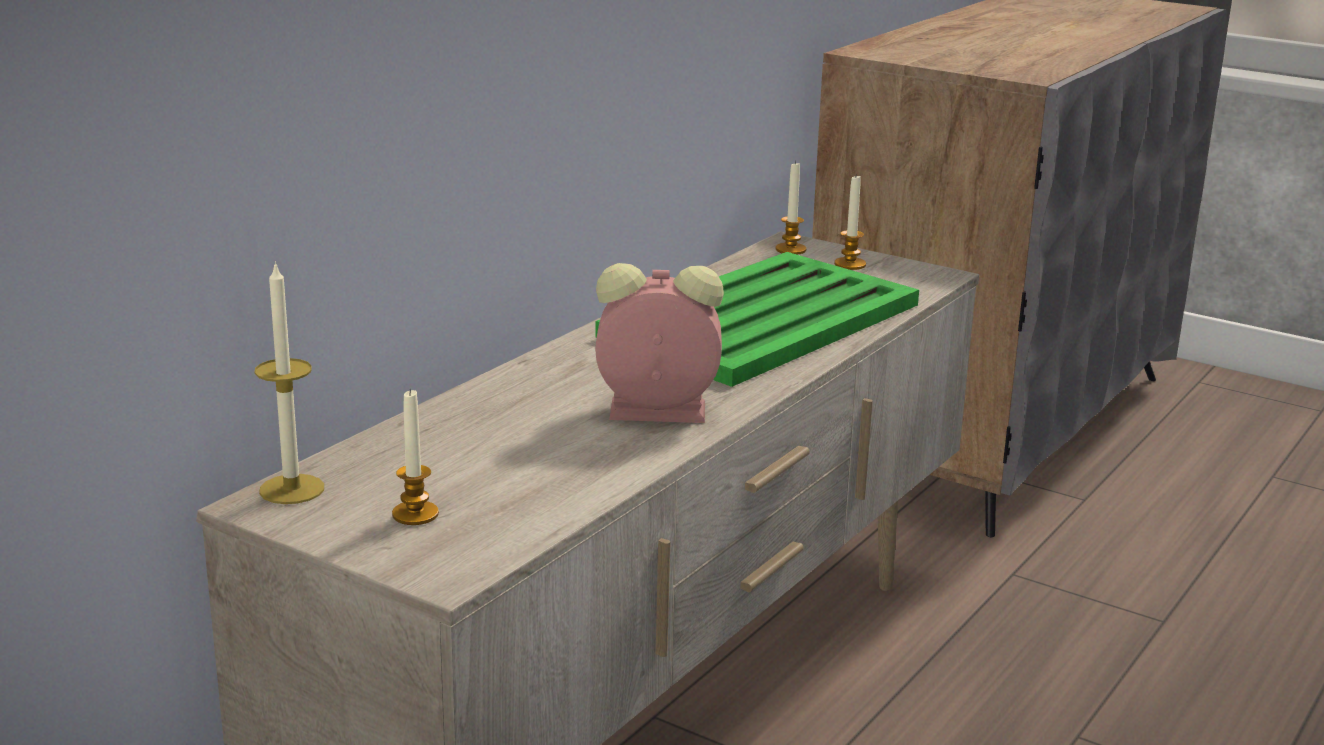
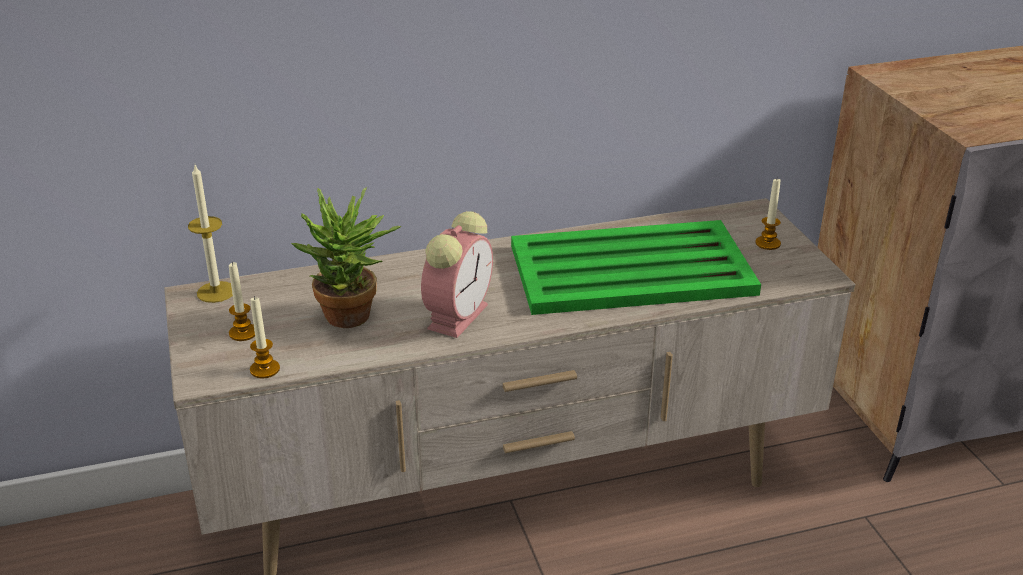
camera: 40 degrees right, 10 degrees up
alarm clock [595,263,724,423] -> alarm clock turned 75 degrees clockwise [421,211,493,338]
candle [776,161,806,255] -> candle moved to [250,296,280,378]
none -> potted plant [291,187,401,328]

